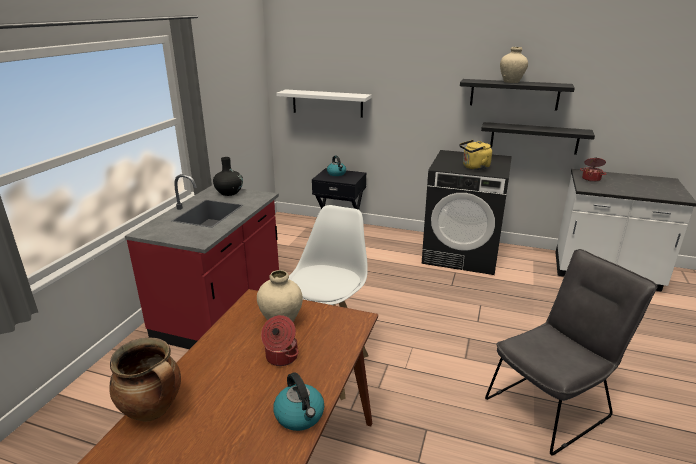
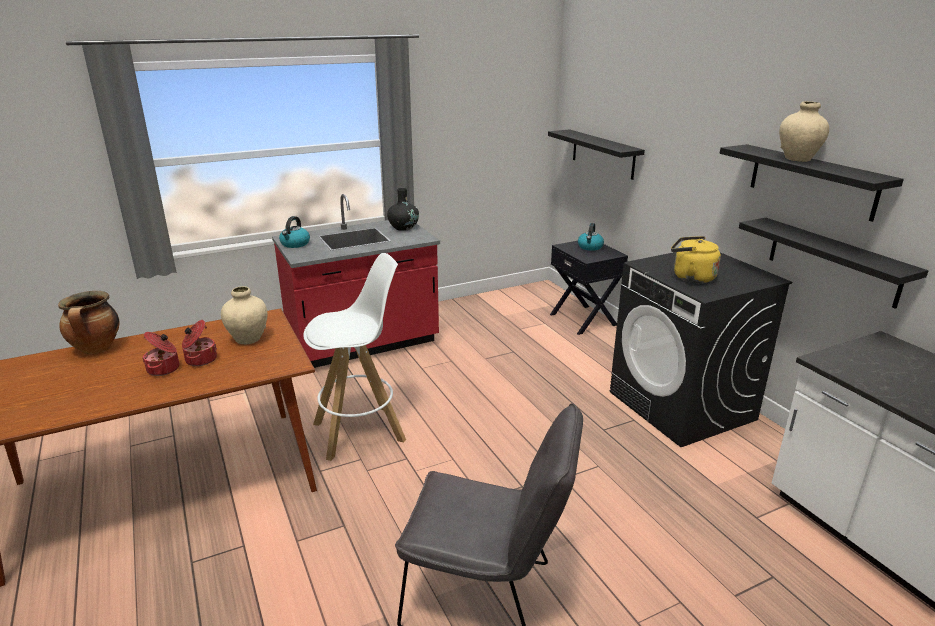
camera: 45 degrees right, 0 degrees up
kettle [273,372,324,431] -> kettle moved to [279,216,310,248]
white shelf [276,89,371,118] -> black shelf [548,129,645,180]
cooking pot [580,157,606,182] -> cooking pot moved to [143,332,179,376]

